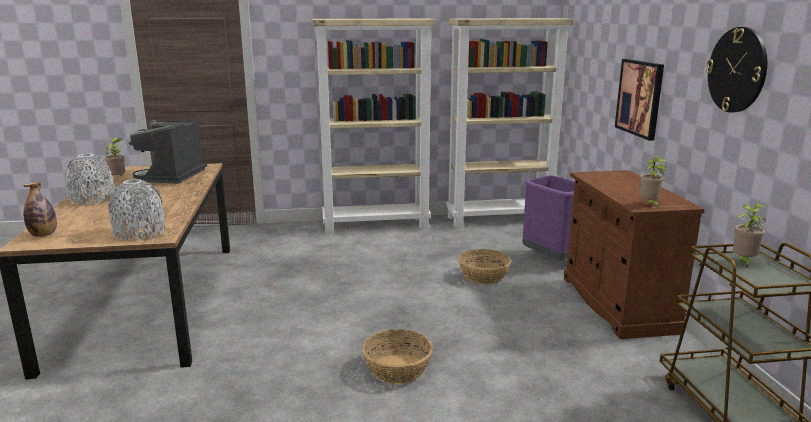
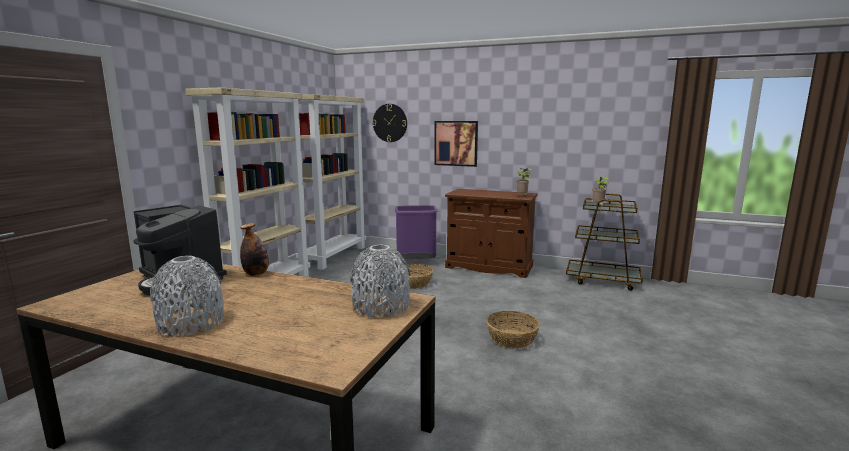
camera: 60 degrees left, 5 degrees down
bottle [23,182,57,237] -> bottle moved to [240,223,269,276]
potted plant [103,138,125,176] -> none
wall clock [706,27,767,112] -> wall clock moved to [372,104,407,142]

